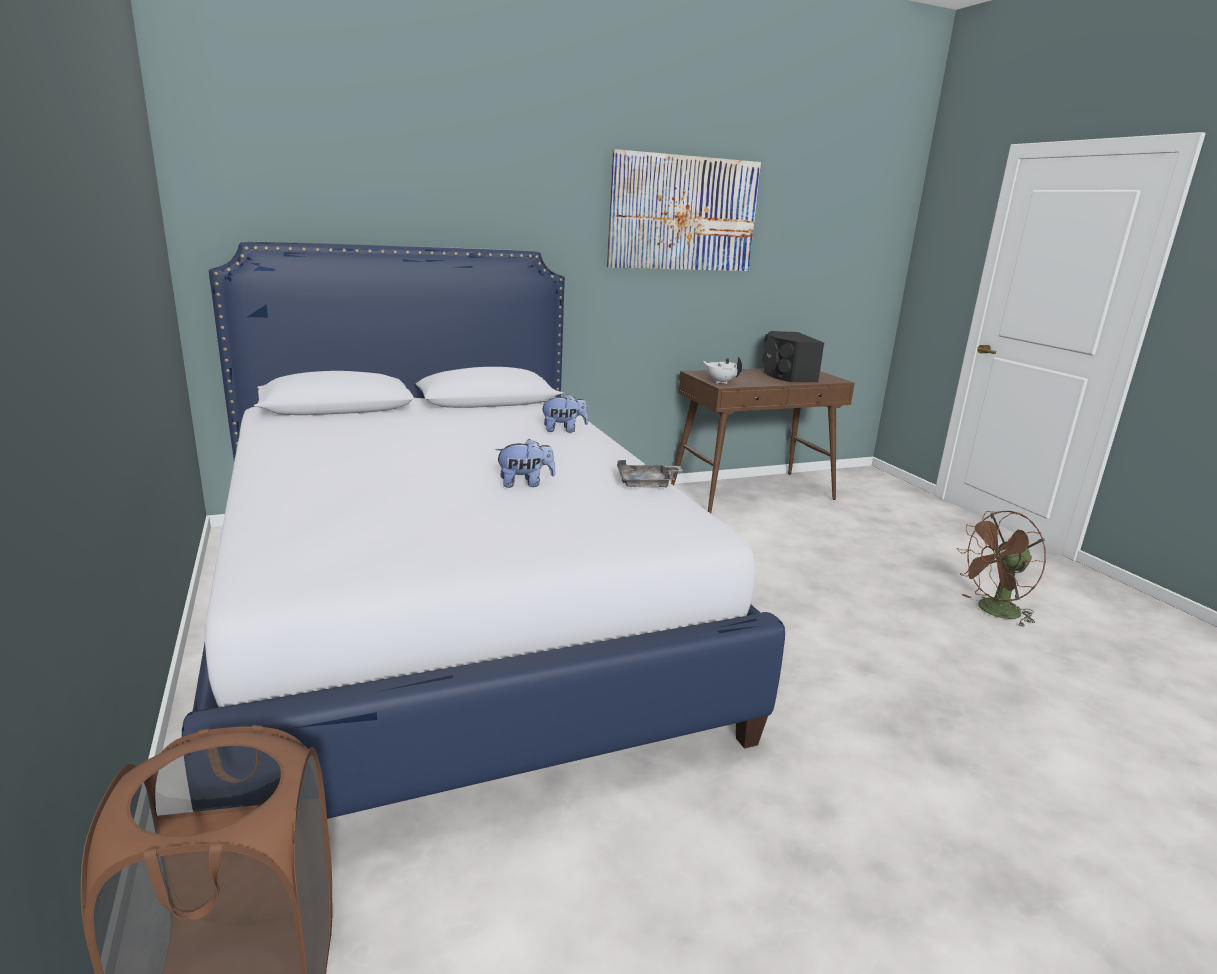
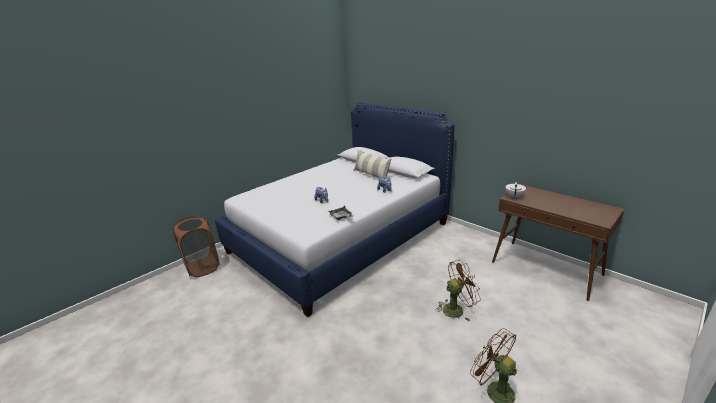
camera: 70 degrees right, 5 degrees up
picture [607,149,761,271] -> none
black speaker [762,331,824,382] -> none
none -> pillow [354,149,391,179]
none -> brown fan [435,260,481,321]

